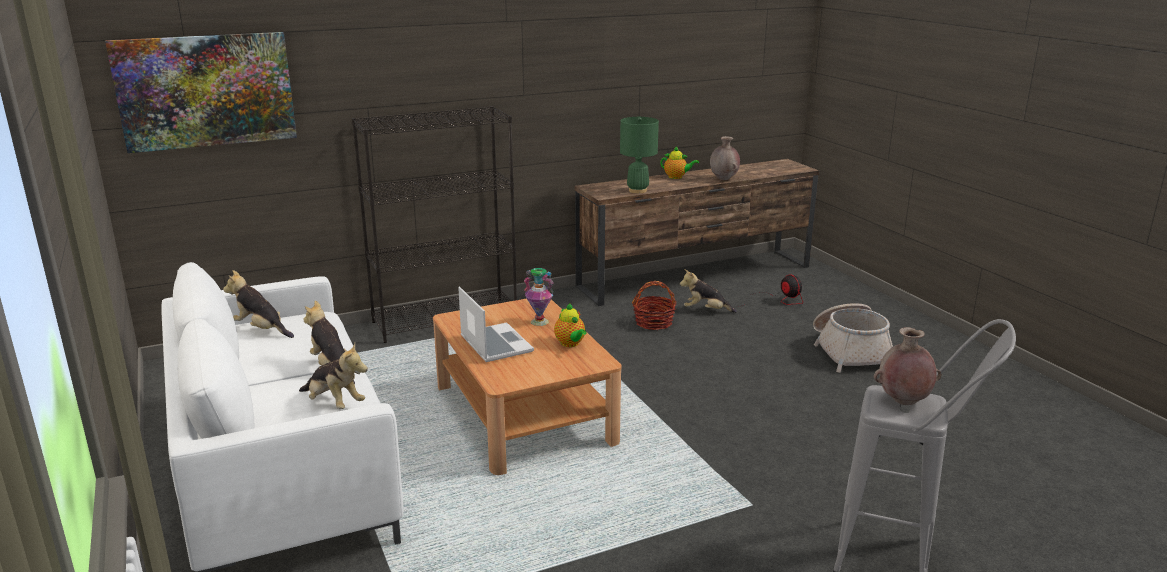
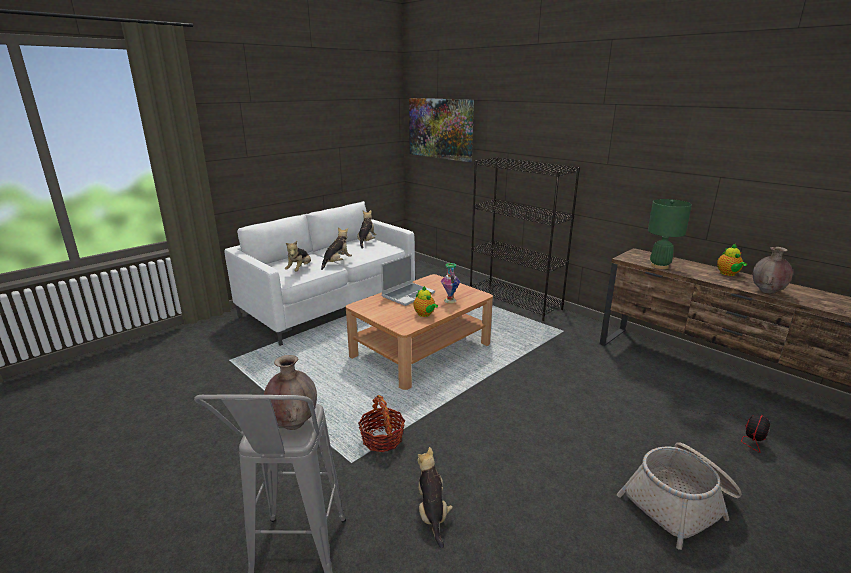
camera: 70 degrees right, 0 degrees up
teapot [554,303,587,347] -> teapot turned 75 degrees counterclockwise [413,286,438,317]
basket [632,281,677,330] -> basket moved to [358,395,405,452]
plush toy [680,269,737,313] -> plush toy moved to [418,447,453,548]

